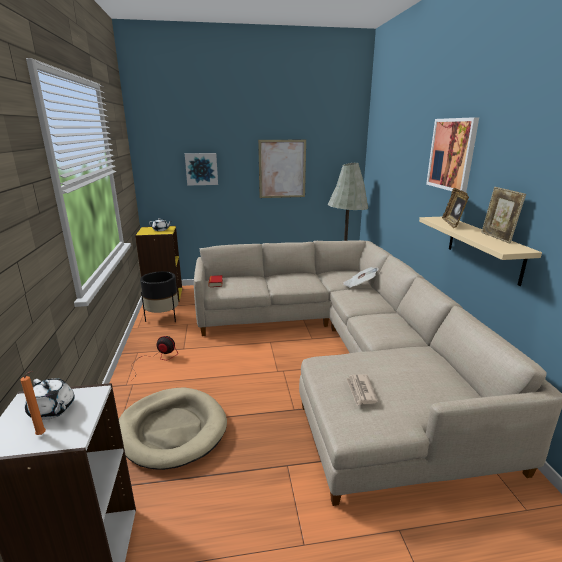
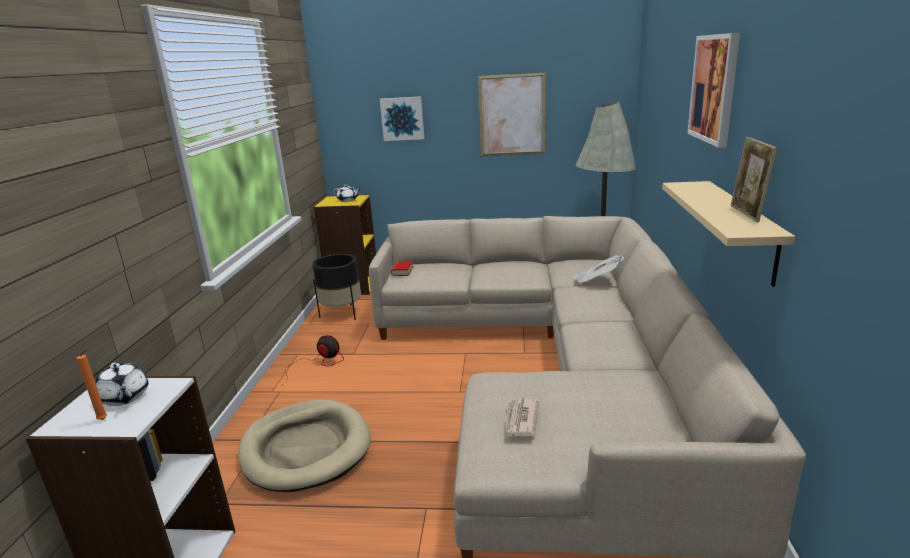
camera: 15 degrees right, 0 degrees up
picture frame [442,188,469,228] -> none

